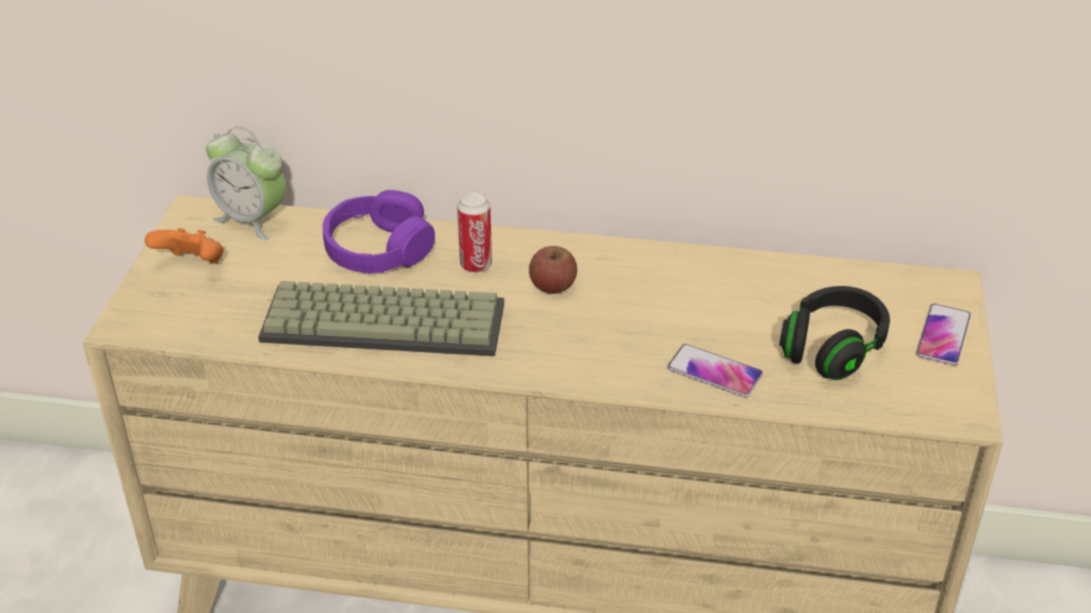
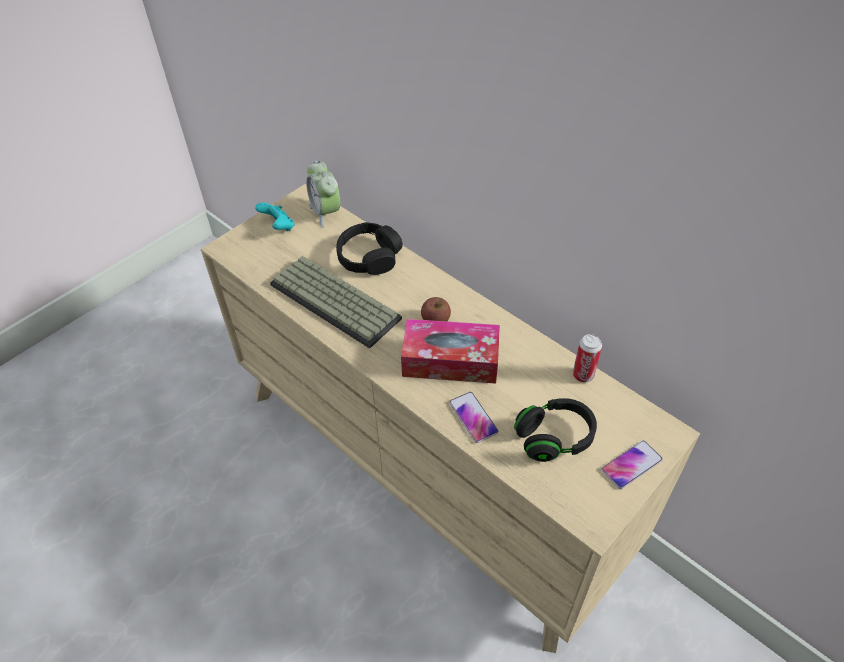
camera: 35 degrees right, 10 degrees up
orange game controller [145,228,224,264] -> turquoise game controller [255,203,295,231]
purple headphones [322,190,435,274] -> black headphones [336,222,403,275]
can [457,191,492,273] -> can moved to [573,334,602,383]
none -> tissue box [401,319,500,384]

